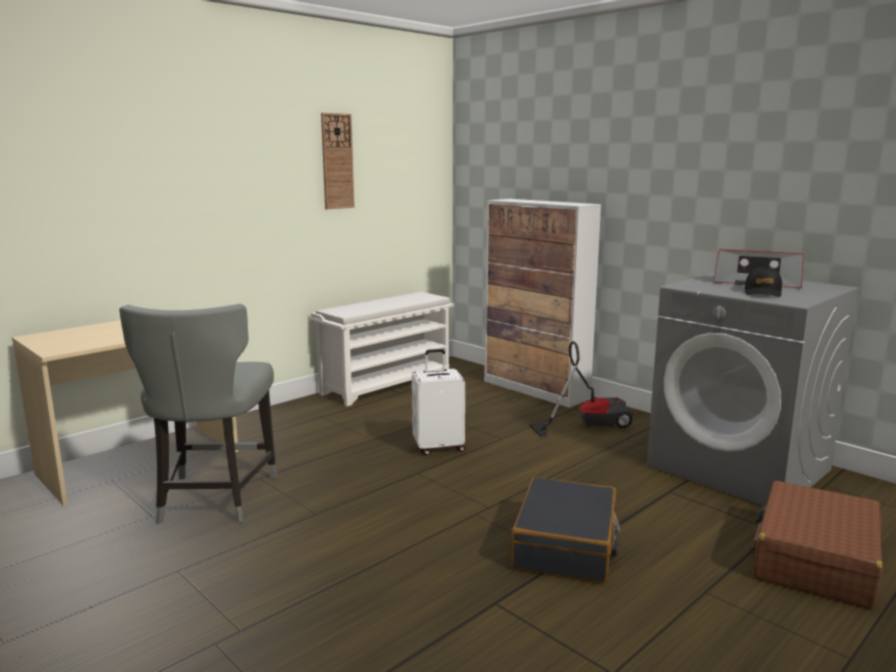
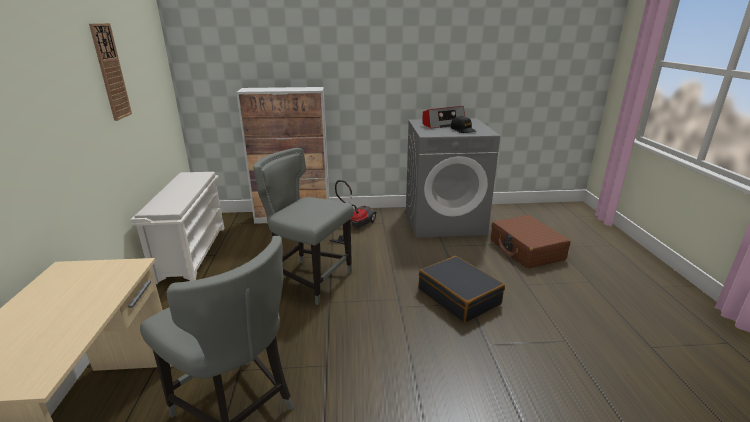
camera: 50 degrees left, 10 degrees up
white suitcase [412,349,465,455] -> grey chair [253,148,353,305]

